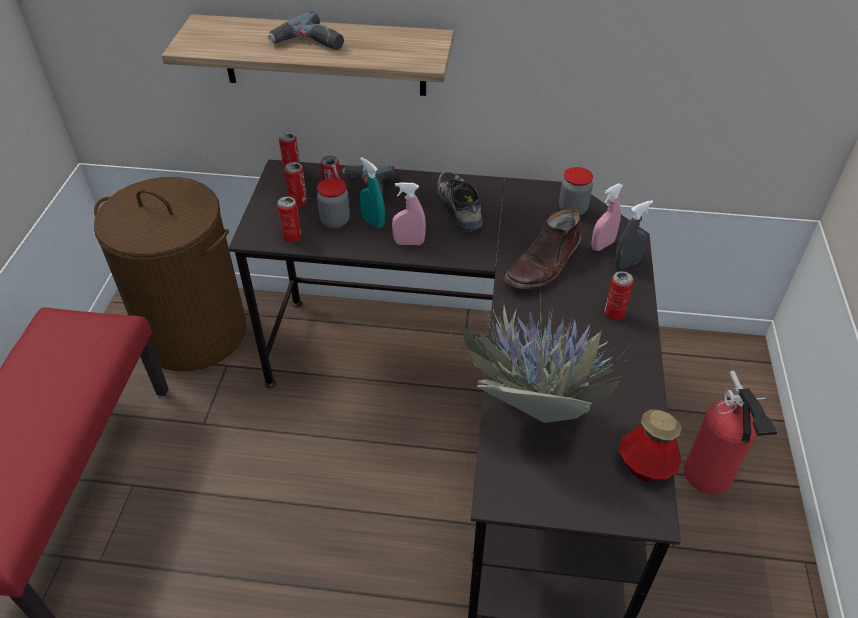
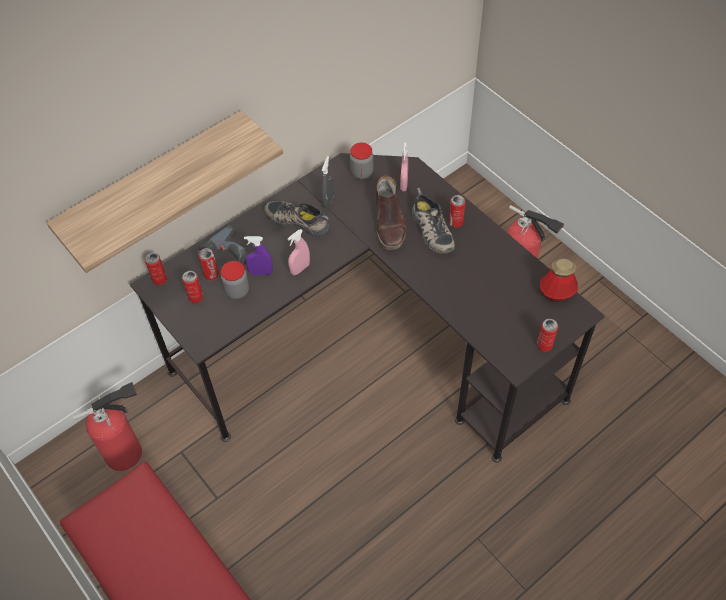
camera: 45 degrees left, 10 degrees up
brown laundry basket [94,177,247,371] -> fire extinguisher [72,382,142,471]
power drill [268,11,344,50] -> none
can [277,196,301,242] -> can moved to [537,319,558,351]
turquoise spray bottle [360,157,385,228] -> purple spray bottle [244,236,273,275]
potted plant [449,280,630,423] -> none
grey spray bottle [614,200,653,269] -> grey spray bottle moved to [321,156,334,208]
none -> shoe [412,188,455,254]

